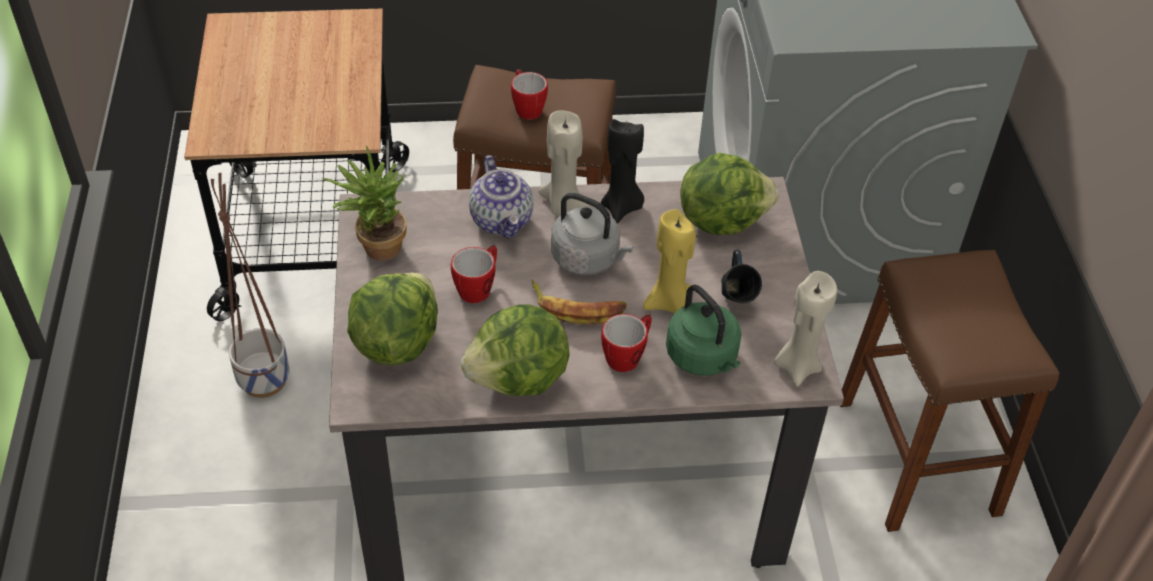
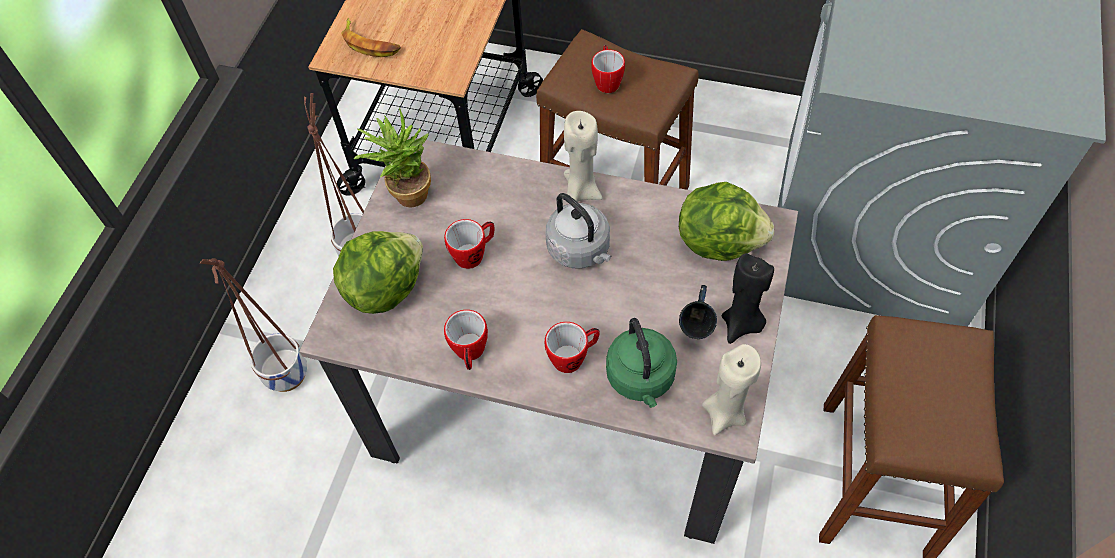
camera: 25 degrees right, 10 degrees up
lettuce [461,304,570,396] -> mug [444,310,488,370]
teapot [469,155,533,239] -> none
banana [532,280,627,325] -> banana moved to [341,17,401,57]
black candle [601,119,644,223] -> black candle moved to [722,253,774,344]
yellow candle [643,209,696,314] -> none
none -> planter [200,258,307,392]

